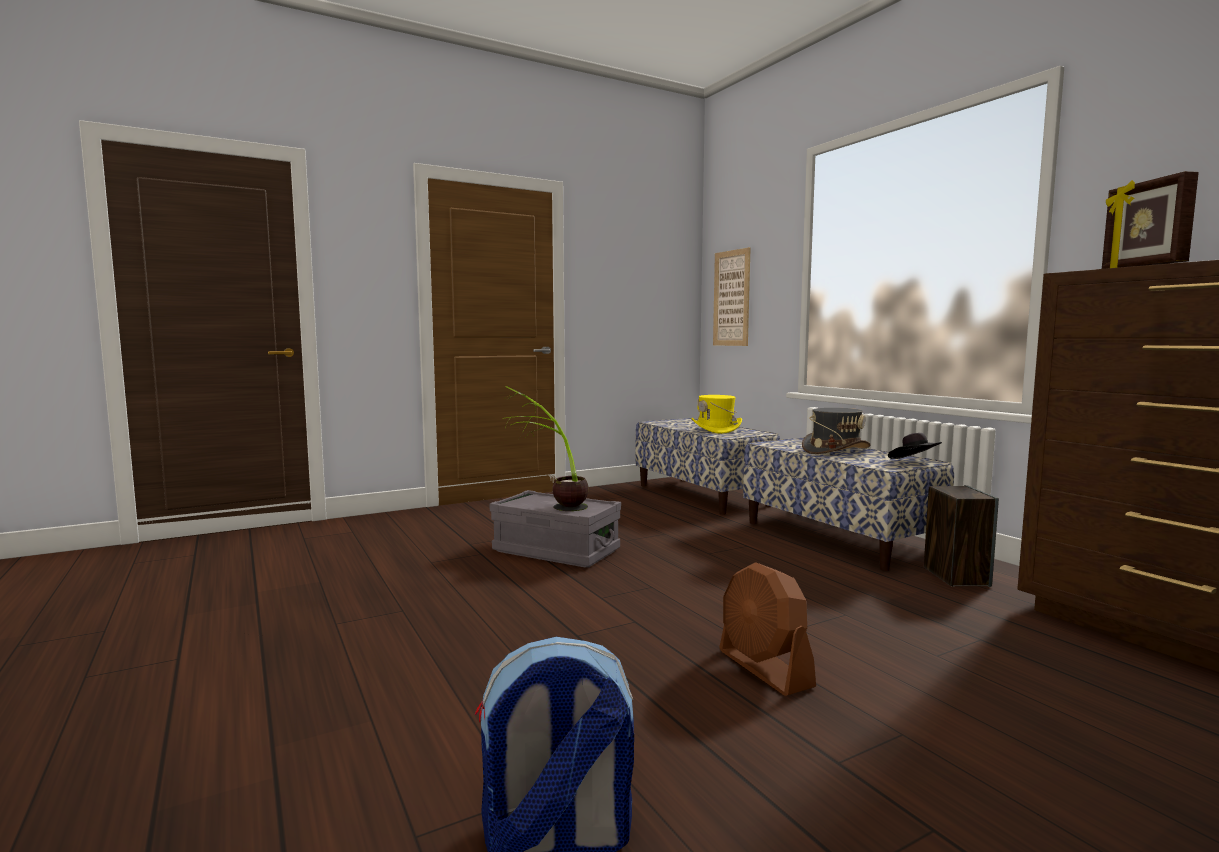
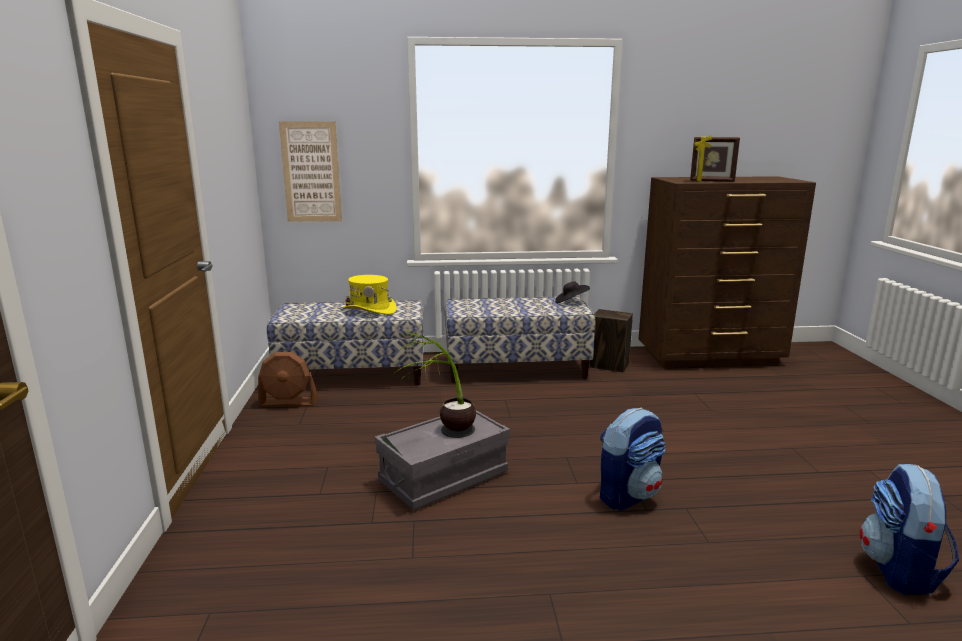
camera: 65 degrees left, 10 degrees up
brown fan [719,562,816,696] -> brown fan moved to [258,352,318,407]
grey hat [802,408,871,454] -> none
none -> backpack [600,408,666,510]

